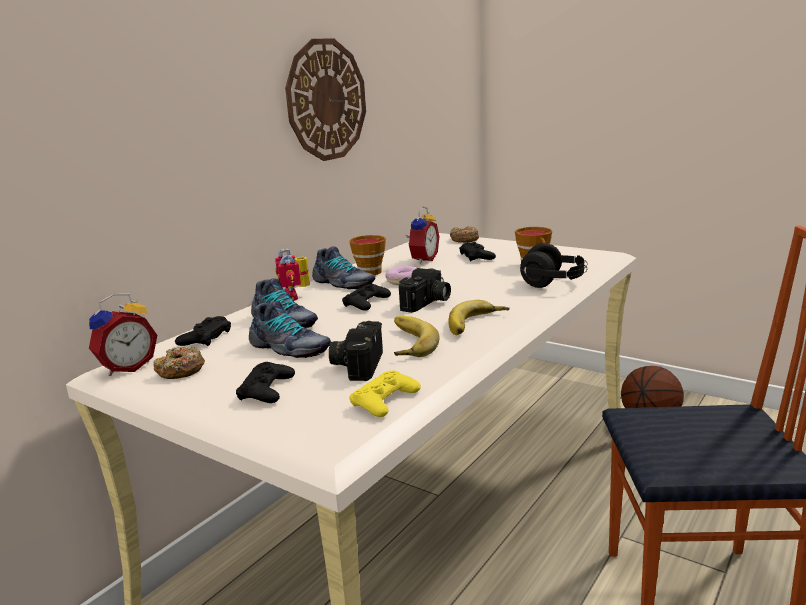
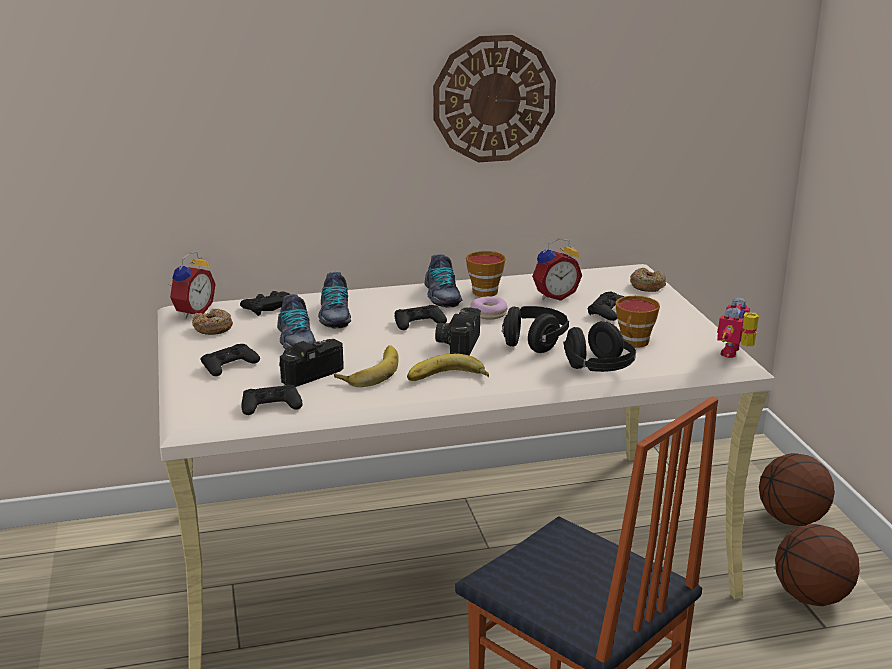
camera: 40 degrees right, 5 degrees up
alarm clock [89,293,157,376] -> alarm clock turned 60 degrees counterclockwise [170,252,216,319]
toy robot [275,248,310,301] -> toy robot moved to [717,298,759,358]
yellow game controller [349,370,421,417] -> black game controller [241,385,303,415]
camera [399,268,451,313] -> camera turned 120 degrees clockwise [435,307,481,355]
none -> black headphones [502,306,569,353]
none -> basketball [759,453,835,526]

